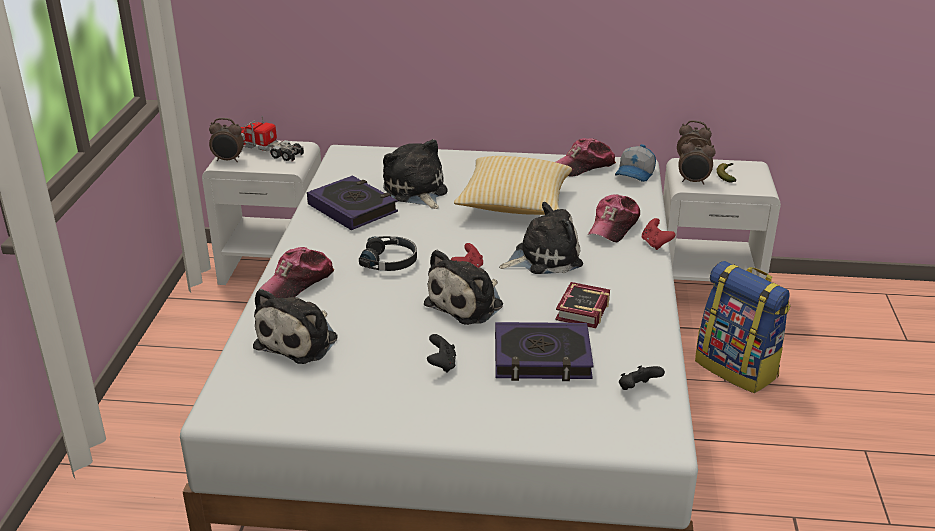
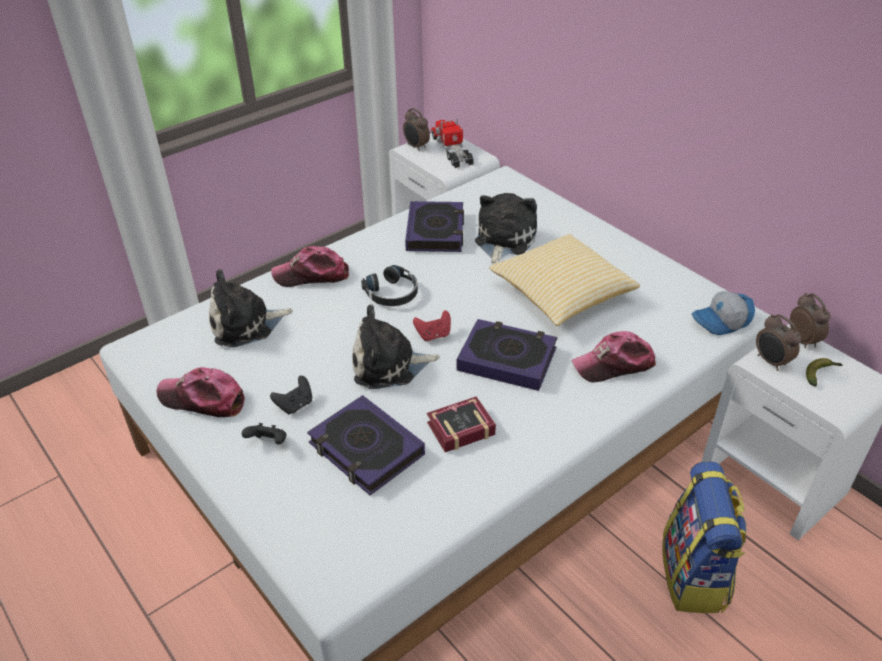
camera: 45 degrees right, 10 degrees up
plush toy [499,202,583,274] -> book [457,319,557,391]
cap [556,138,616,177] -> cap moved to [157,367,245,417]
black game controller [619,365,665,390] -> black game controller moved to [242,423,286,445]
red game controller [642,218,675,250] -> none

